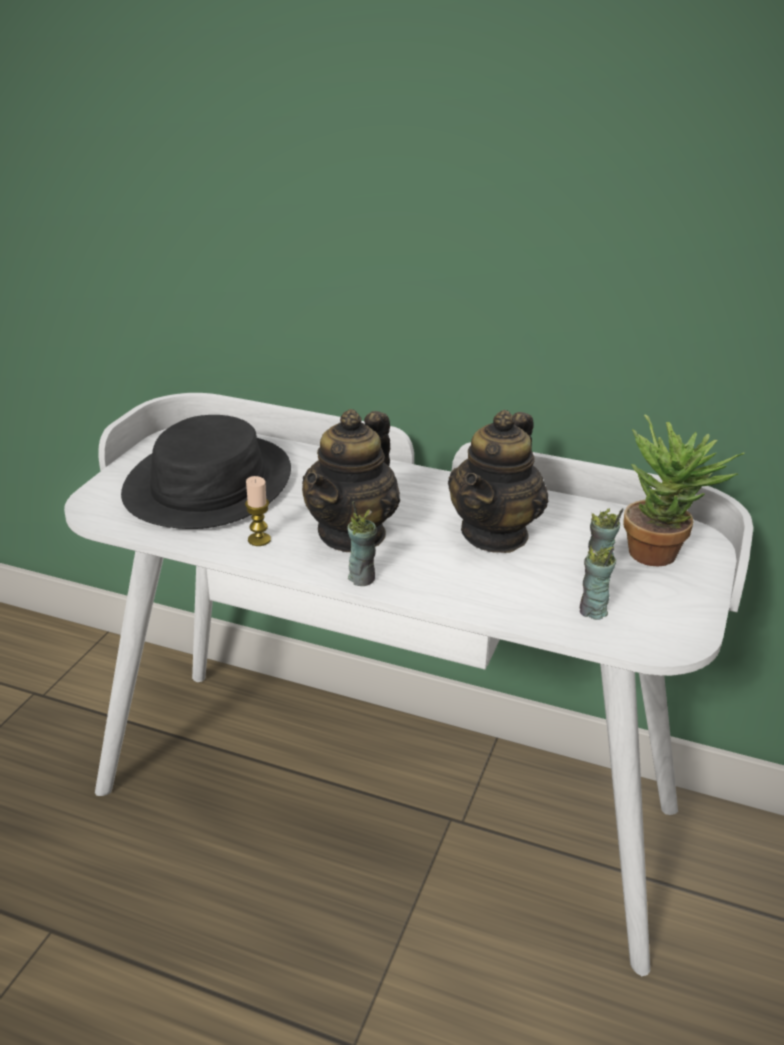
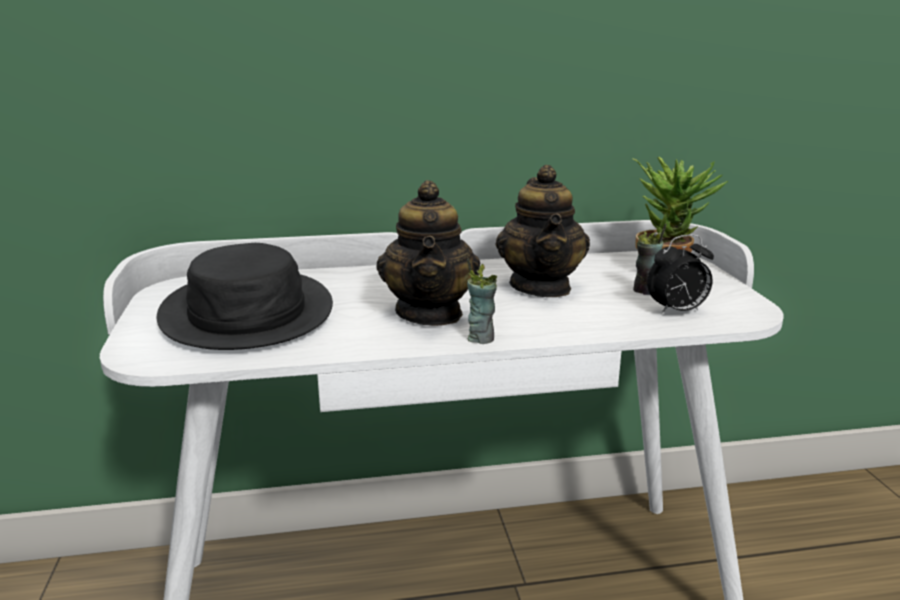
camera: 30 degrees left, 10 degrees down
candle [245,476,271,546] -> none
cup [580,545,616,620] -> alarm clock [647,234,714,315]

